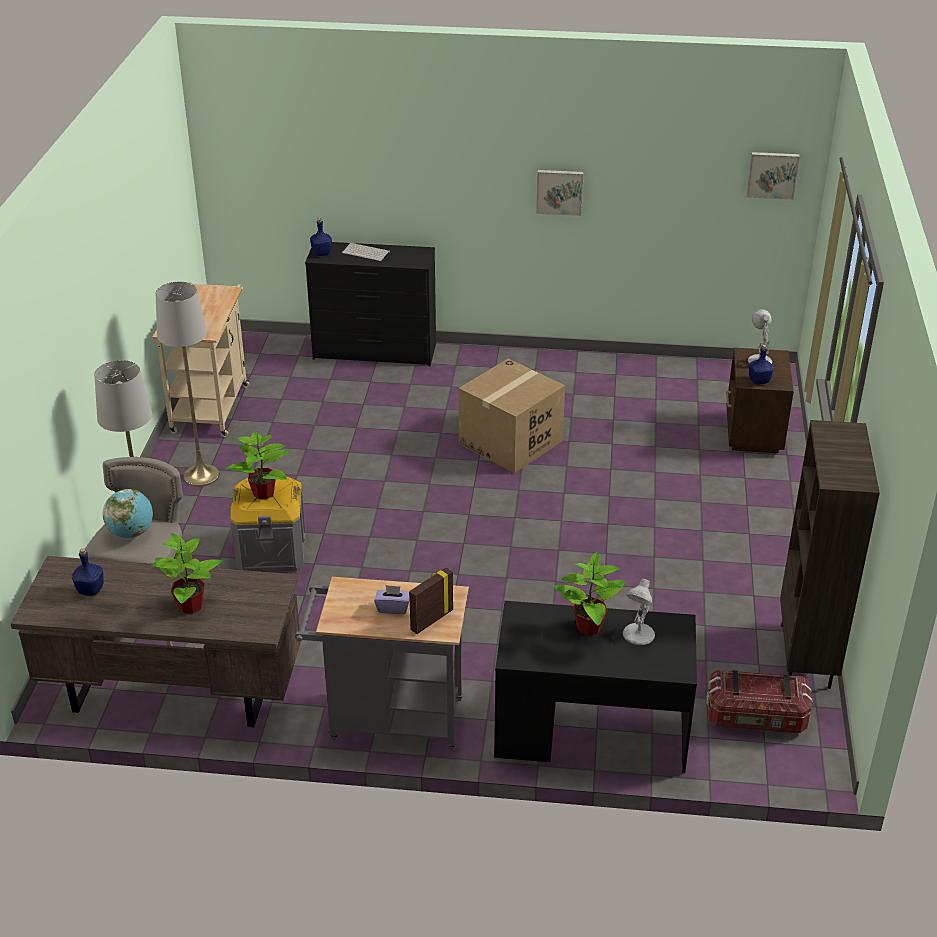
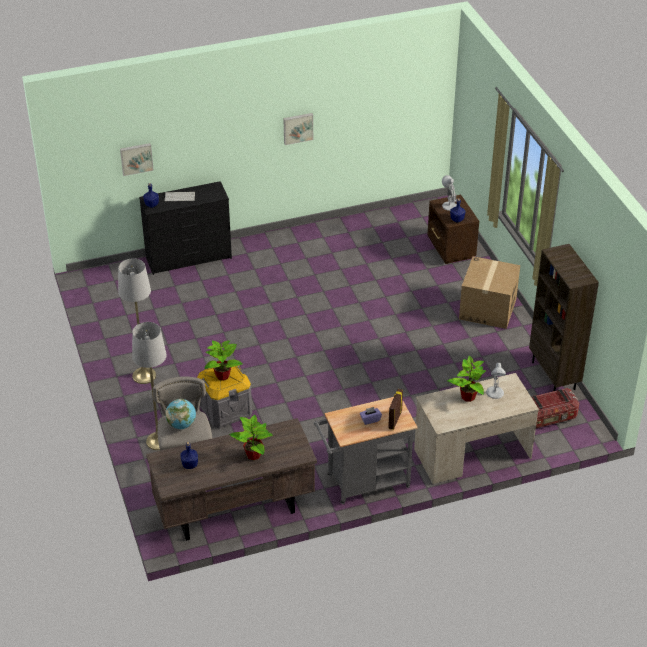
camera: 25 degrees left, 5 degrees up
beige cart [153,282,250,437] -> none
cardboard box [458,358,565,473] -> cardboard box moved to [459,256,520,329]
black desk [494,601,697,774] -> beige desk [414,373,539,484]
picture [746,152,800,200] -> picture moved to [120,143,154,176]

